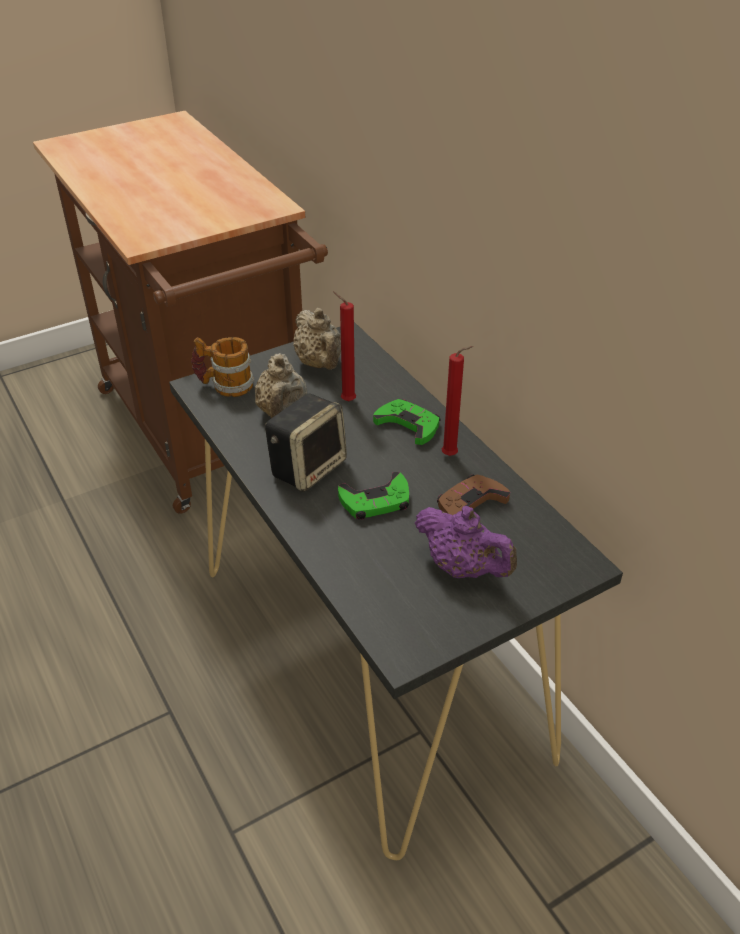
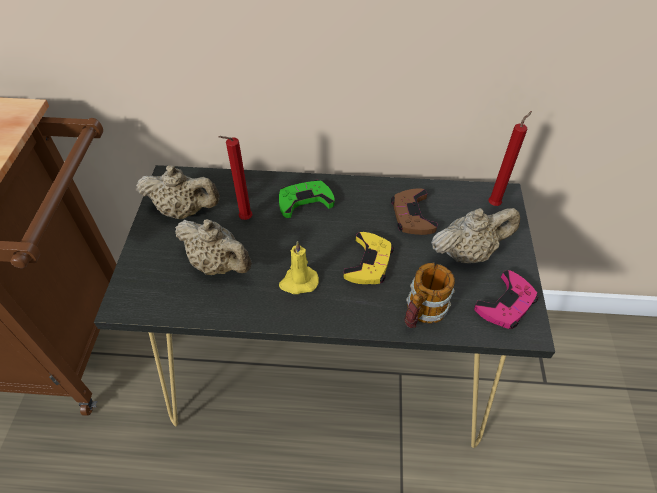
camera: 55 degrees left, 10 degrees up
mug [191,337,254,397] -> mug moved to [404,263,455,328]
speaker [265,393,347,492] -> yellow candle [279,241,319,294]
green game controller [338,472,409,520] -> yellow game controller [344,232,394,284]
purple teapot [415,506,517,578] -> beige teapot [431,208,520,263]
red candle [442,346,473,456] -> red candle moved to [488,111,532,206]
none -> pink game controller [474,270,538,329]

